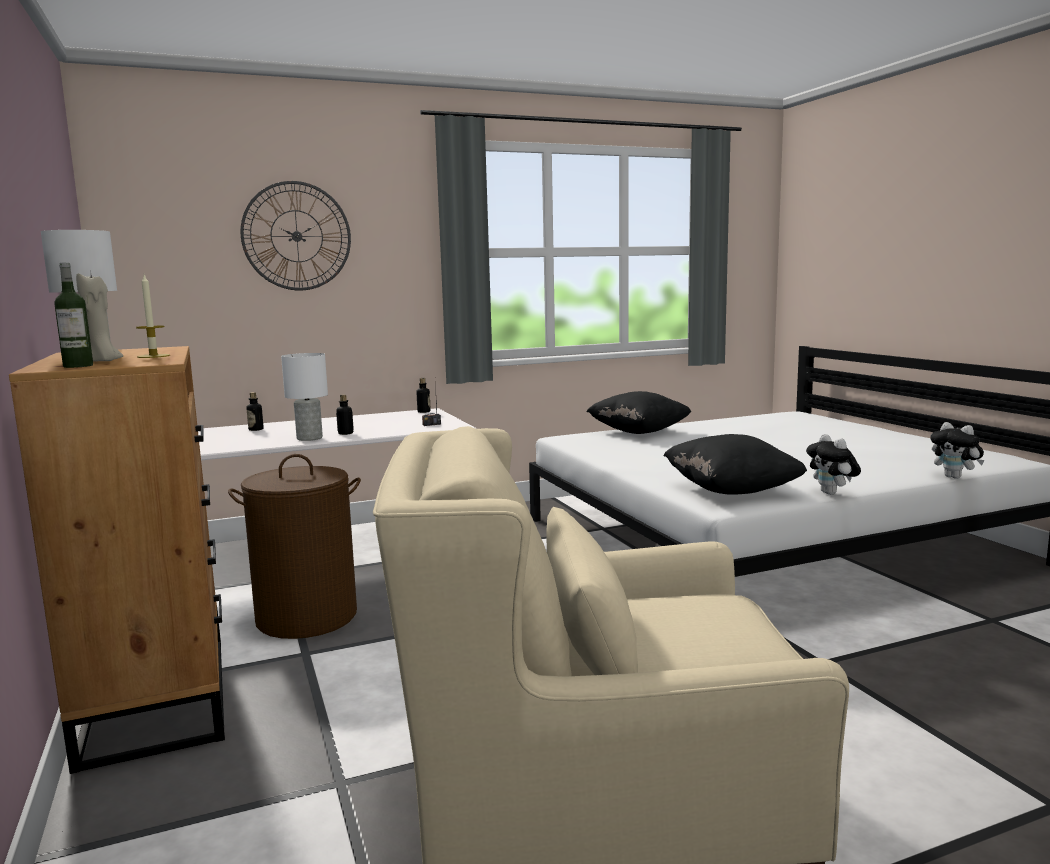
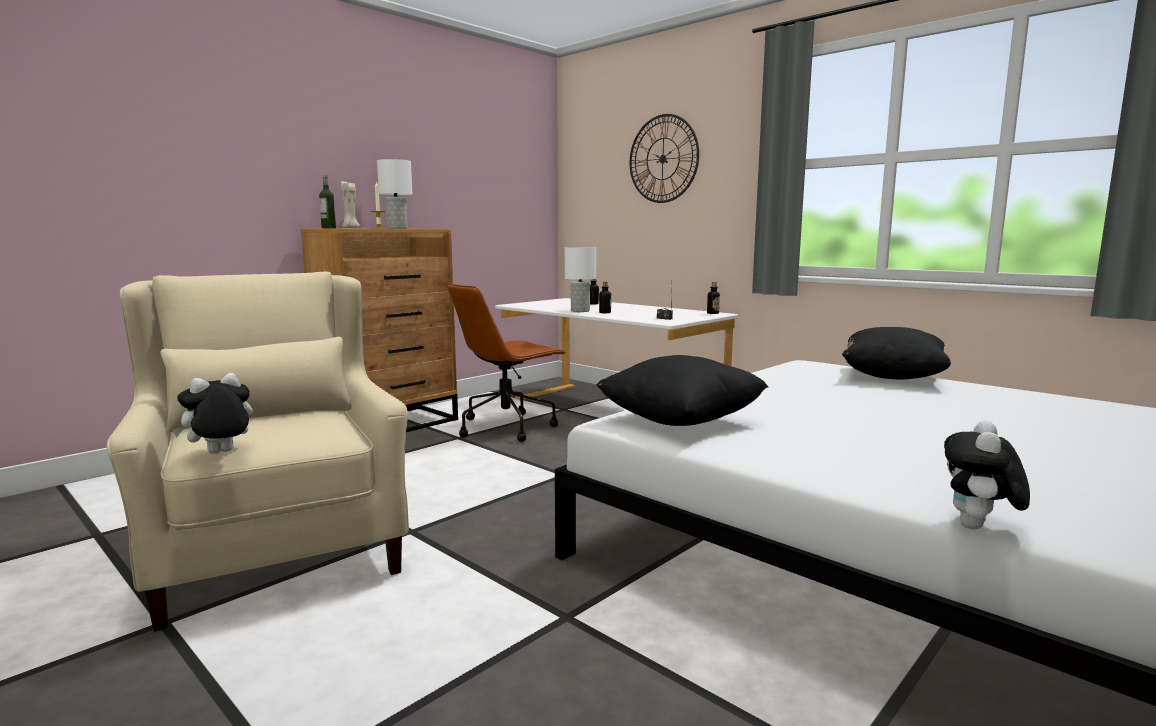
camera: 65 degrees right, 0 degrees up
brown laundry basket [228,454,361,639] -> brown office chair [448,284,566,442]
plush toy [806,434,861,495] -> plush toy moved to [172,373,253,454]

